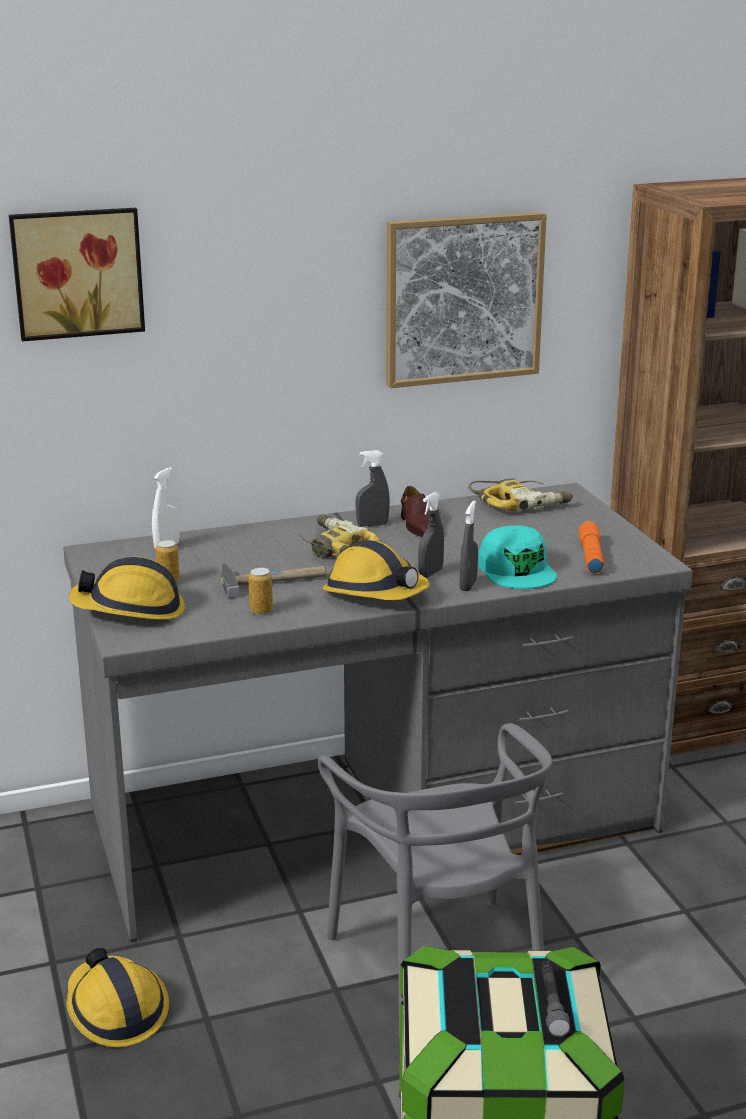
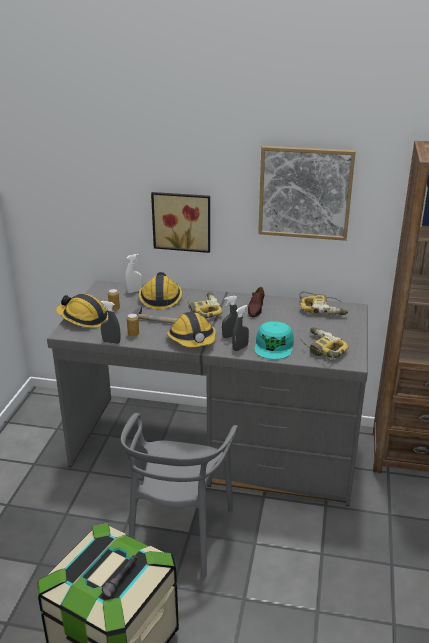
camera: 30 degrees right, 5 degrees up
picture [9,208,145,341] -> picture moved to [151,192,210,253]
hard hat [66,948,169,1047] -> hard hat moved to [139,272,182,309]
grey spray bottle [355,450,390,527] -> grey spray bottle moved to [101,301,120,344]
orange flashlight [579,521,604,574] -> power drill [300,327,349,361]

